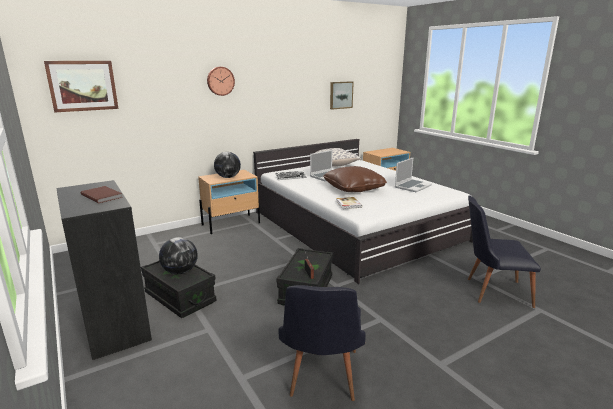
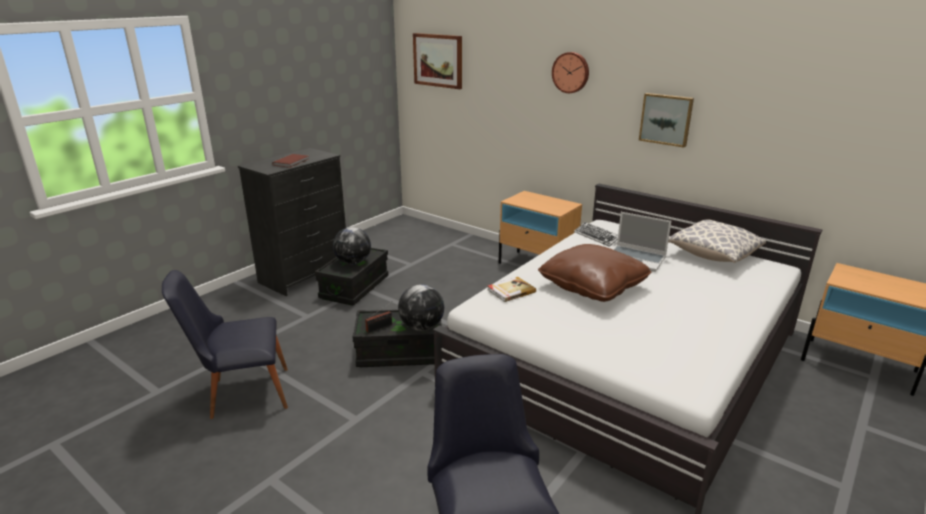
camera: 70 degrees right, 5 degrees up
globe [214,152,241,178] -> globe moved to [398,284,444,331]
picture [330,81,354,109] -> picture moved to [639,93,694,147]
laptop [395,158,432,192] -> none

